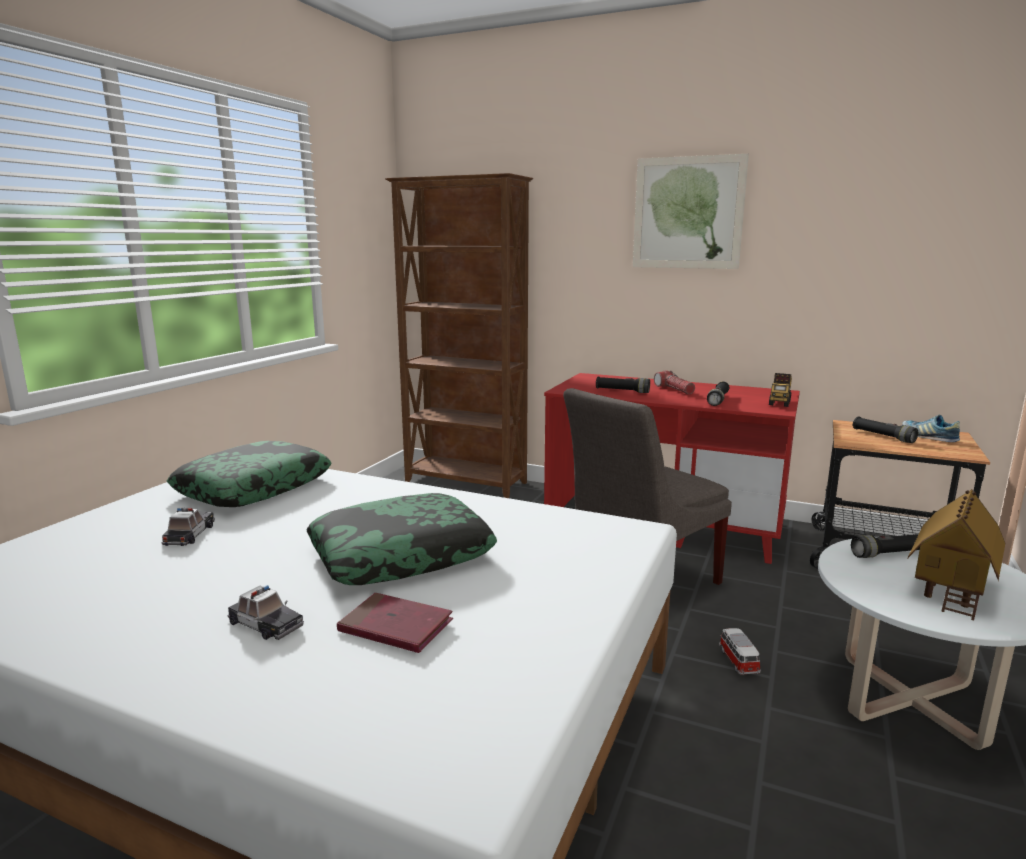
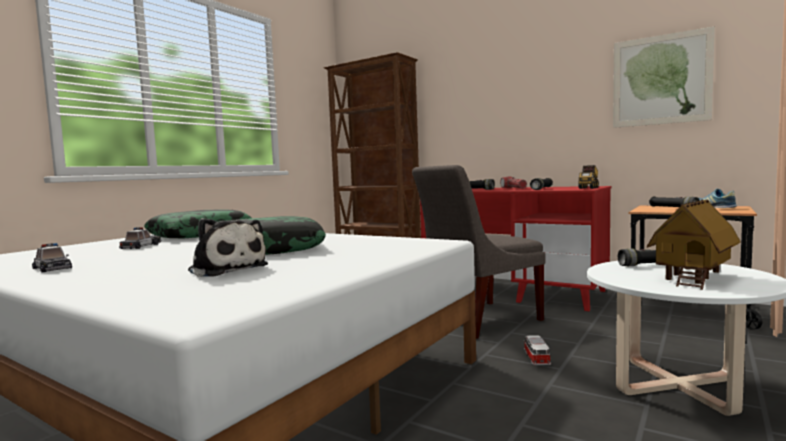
camera: 10 degrees right, 10 degrees down
toy car [227,585,304,640] -> toy car moved to [32,243,72,273]
red book [337,593,453,653] -> plush toy [188,218,268,277]
picture [633,154,749,269] -> picture moved to [613,26,715,128]

